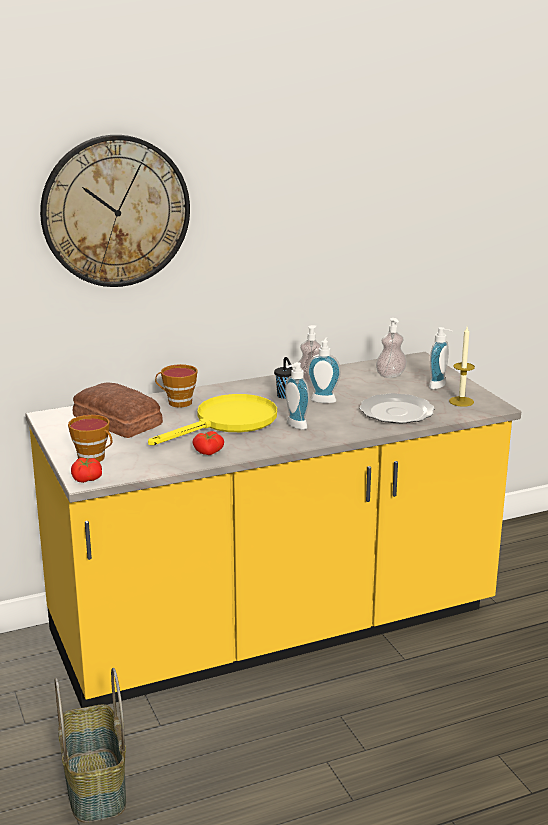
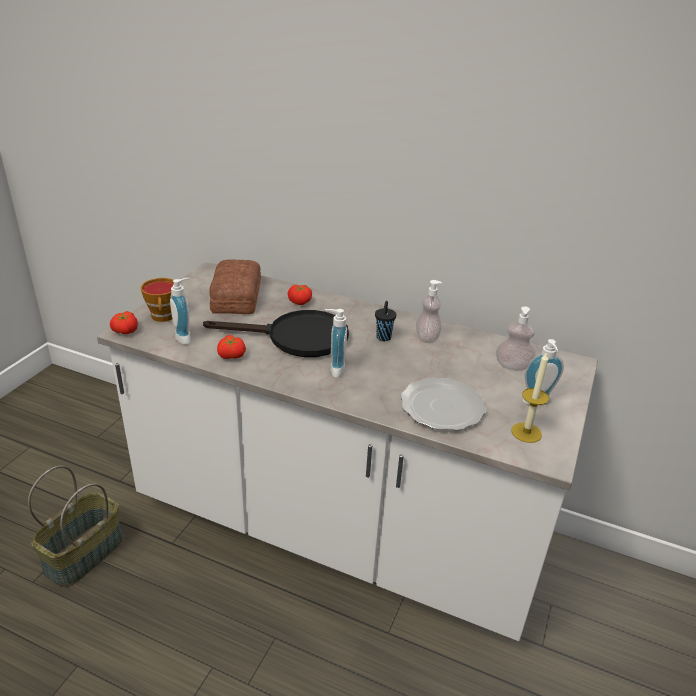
camera: 45 degrees right, 10 degrees up
yellow counter [25,352,521,708] -> white counter [97,262,598,641]
wall clock [40,135,190,287] -> none
yellow frying pan [148,394,277,445] -> black frying pan [203,310,349,357]
cup [155,364,198,408] -> tomato [288,285,312,305]
soap dispenser [307,338,341,403] -> soap dispenser moved to [170,278,191,345]

